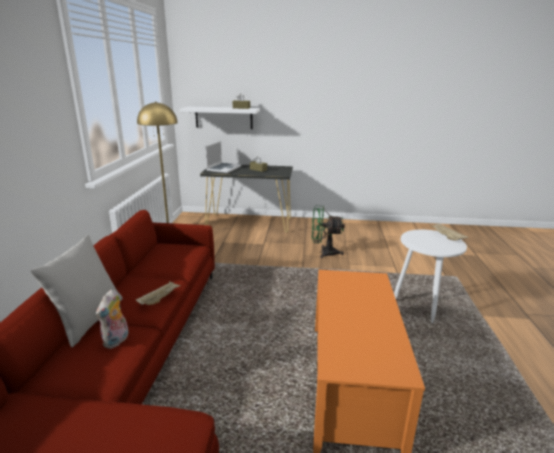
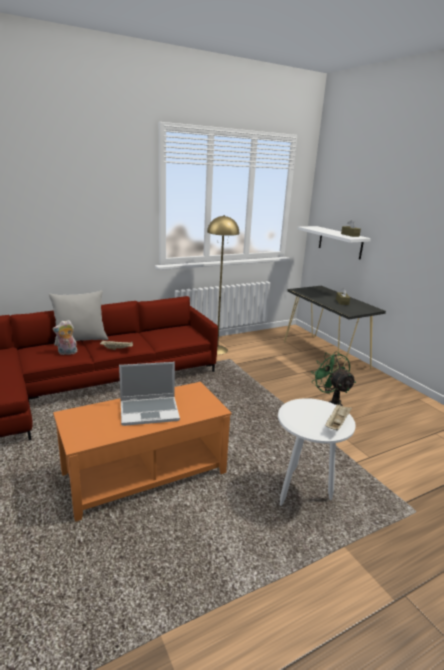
camera: 55 degrees right, 0 degrees up
laptop [205,141,241,173] -> laptop moved to [119,362,180,426]

